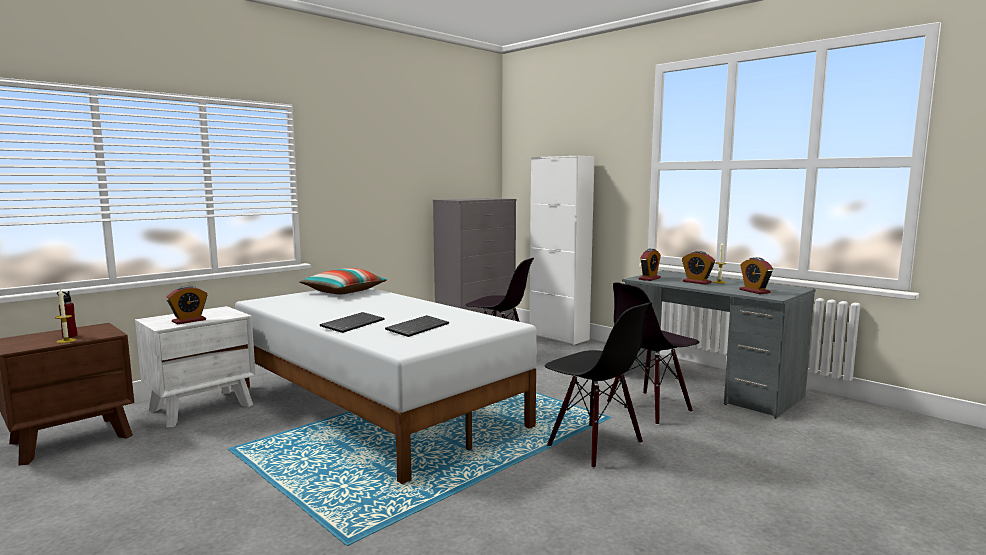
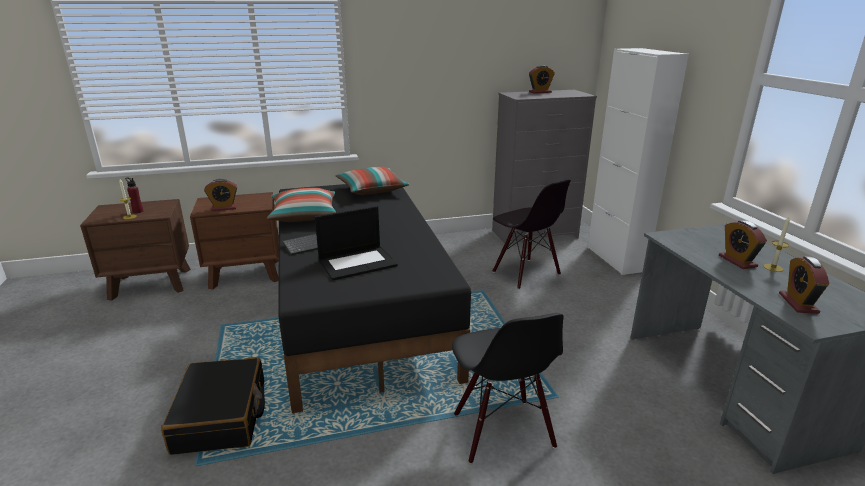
camera: 30 degrees right, 15 degrees up
white nightstand [135,306,256,427] -> brown nightstand [190,192,279,290]
white bed [235,288,537,484] -> black bed [278,184,471,413]
keyboard [385,315,449,337] -> laptop [315,206,398,280]
black chair [607,283,699,425] -> none
alarm clock [639,249,661,281] -> alarm clock moved to [529,65,555,94]
none -> black suitcase [161,357,265,455]
none -> pillow [267,188,336,222]

